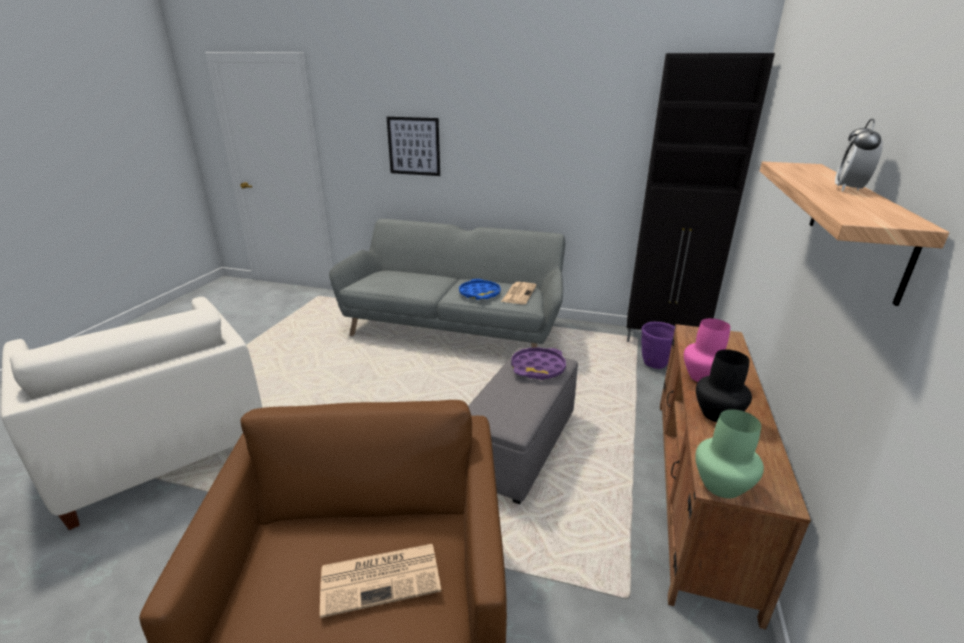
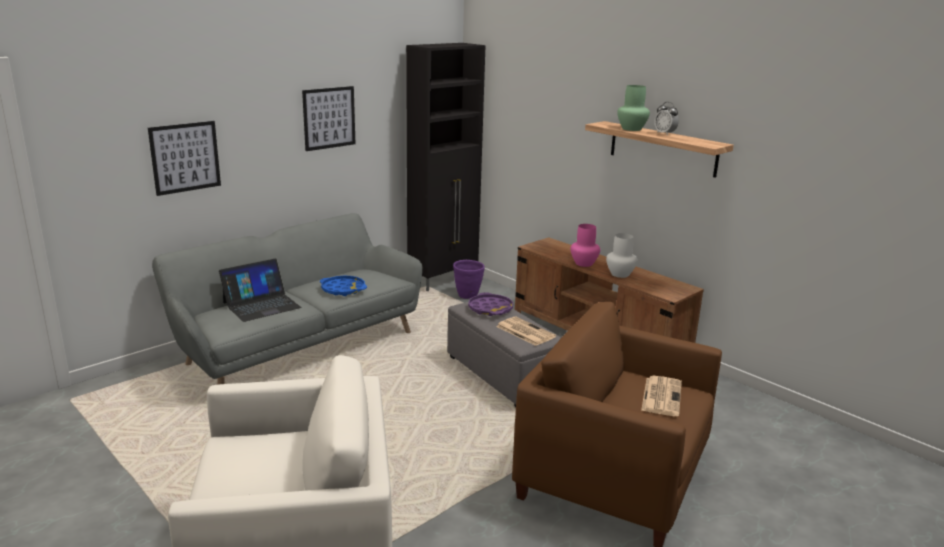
camera: 60 degrees left, 5 degrees down
newspaper [501,282,537,304] -> newspaper moved to [496,317,556,346]
green vase [695,409,764,498] -> green vase moved to [617,85,650,131]
black vase [696,349,752,422] -> white vase [606,233,638,278]
none -> laptop [219,258,301,322]
none -> picture [302,86,355,151]

